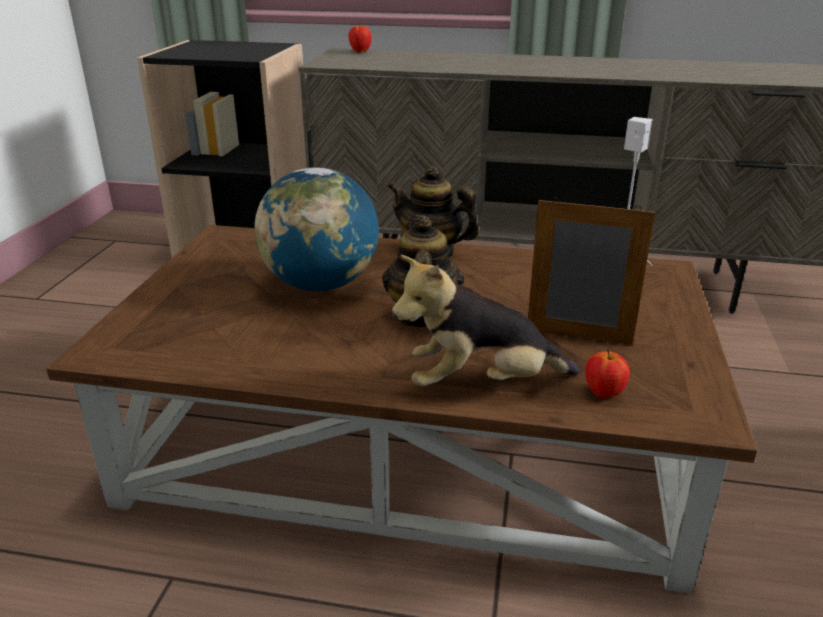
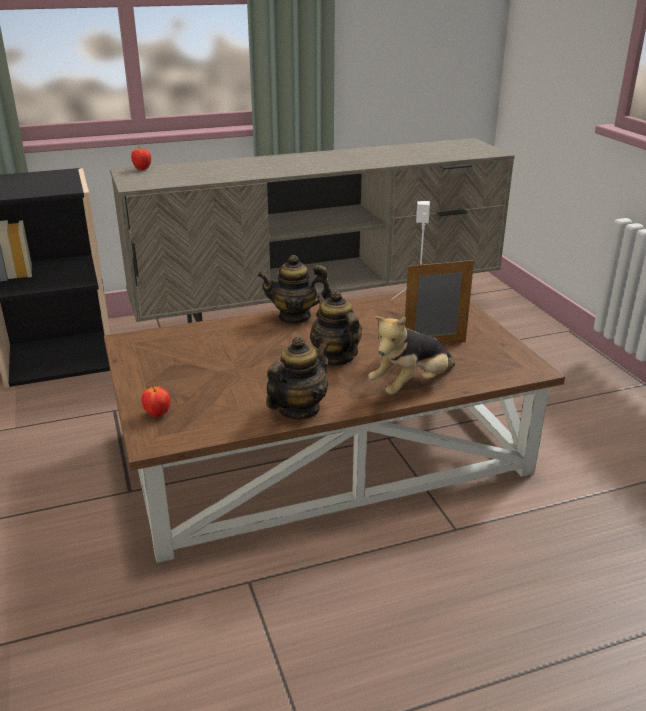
camera: 30 degrees left, 0 degrees up
globe [254,167,379,291] -> none
apple [585,349,630,399] -> apple moved to [141,385,170,418]
none -> teapot [266,336,329,420]

